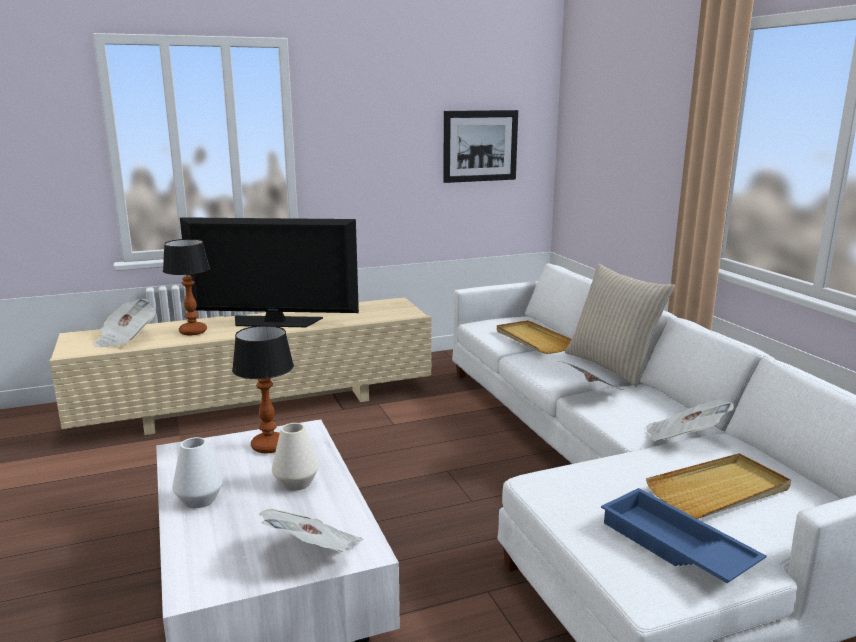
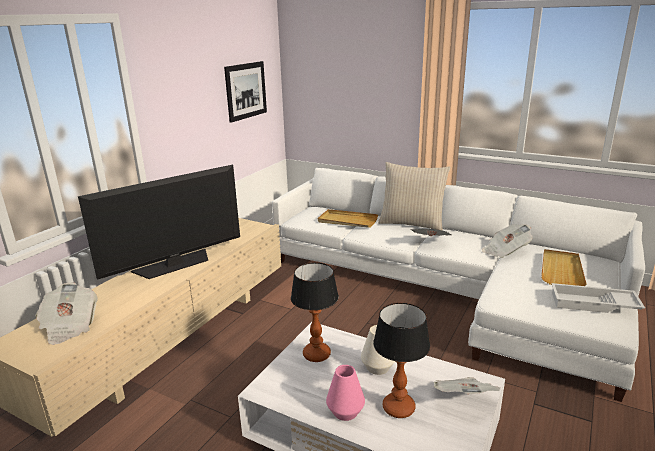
camera: 40 degrees left, 5 degrees up
table lamp [163,239,210,335] -> table lamp moved to [373,303,430,418]
white vase [172,437,223,508] -> pink vase [326,365,365,421]
blue tray [601,488,767,583] -> white tray [552,283,645,313]

